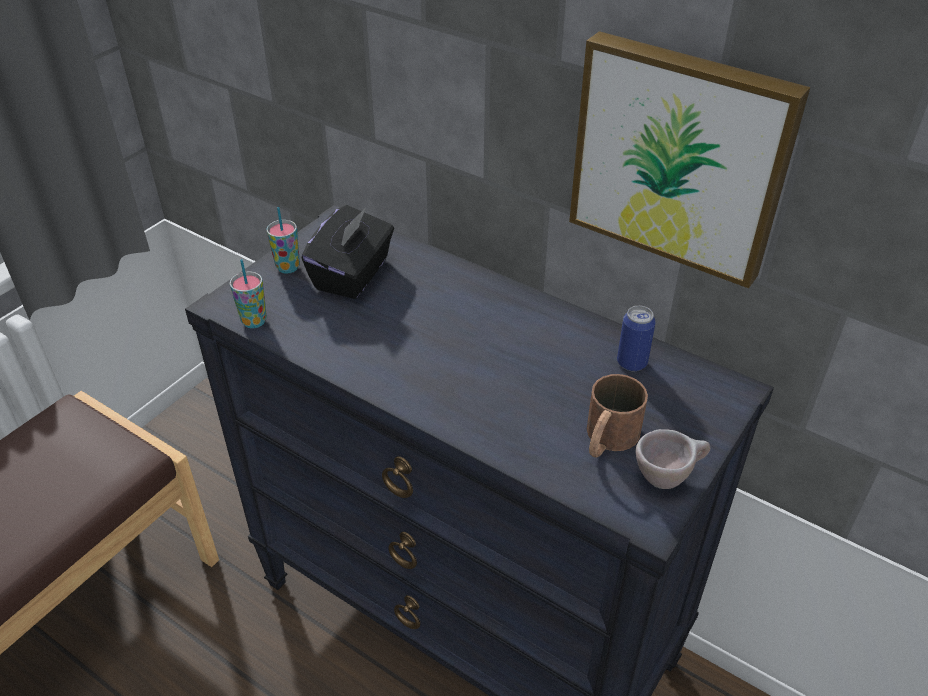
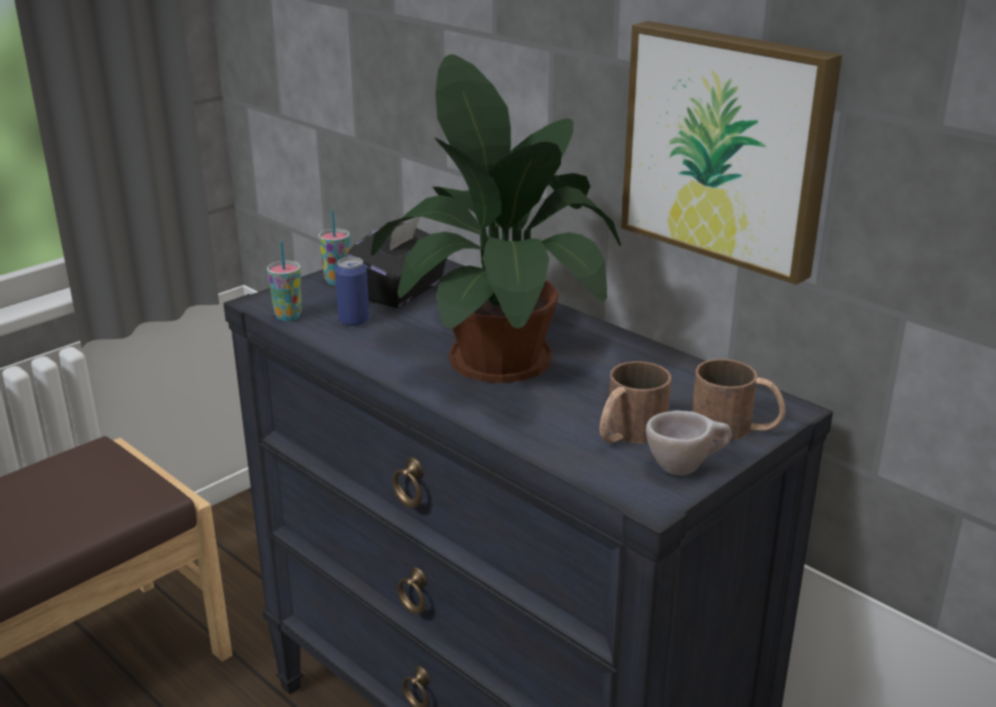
camera: 10 degrees right, 15 degrees down
can [617,306,656,371] -> can moved to [335,257,369,327]
none -> potted plant [371,54,621,383]
none -> brown mug [692,359,785,440]

